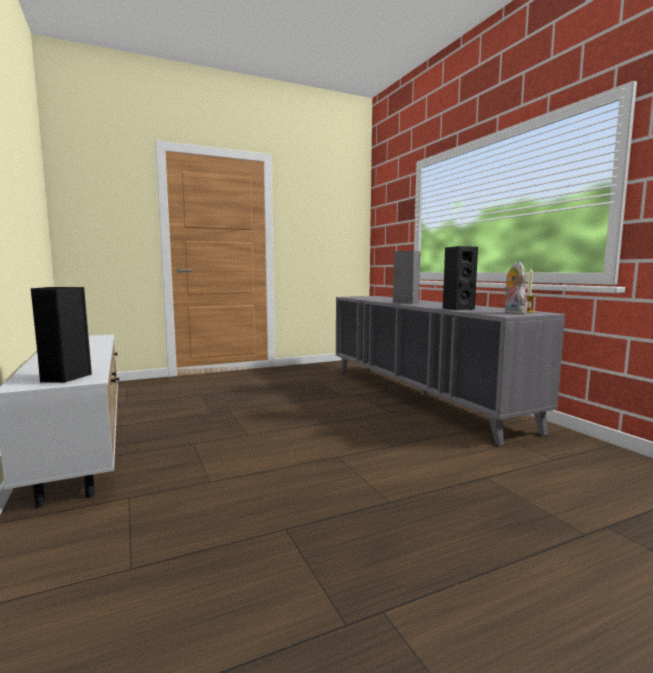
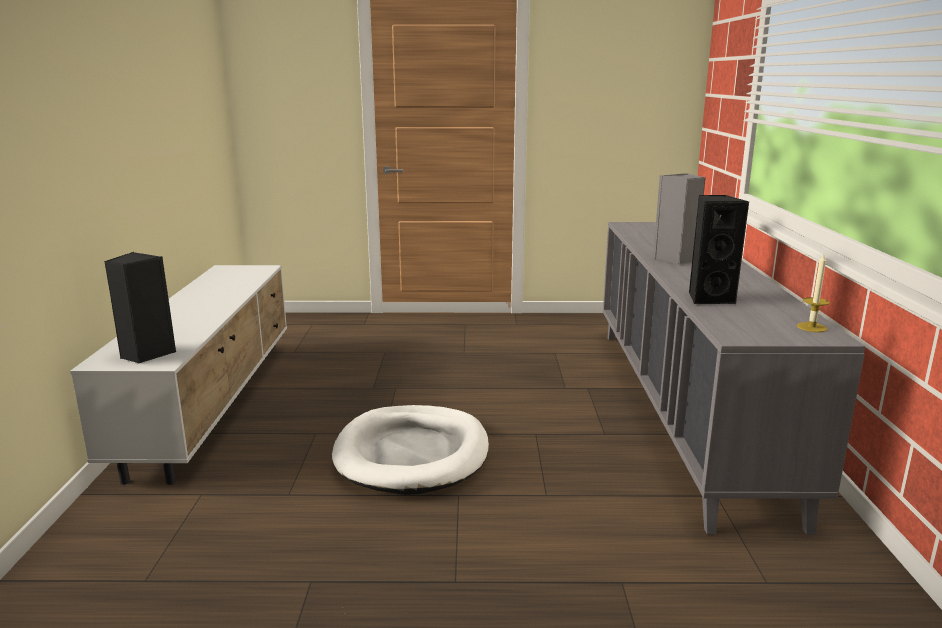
camera: 25 degrees right, 10 degrees up
plush toy [503,262,527,314] -> none
none -> white dog bed [332,405,489,495]

